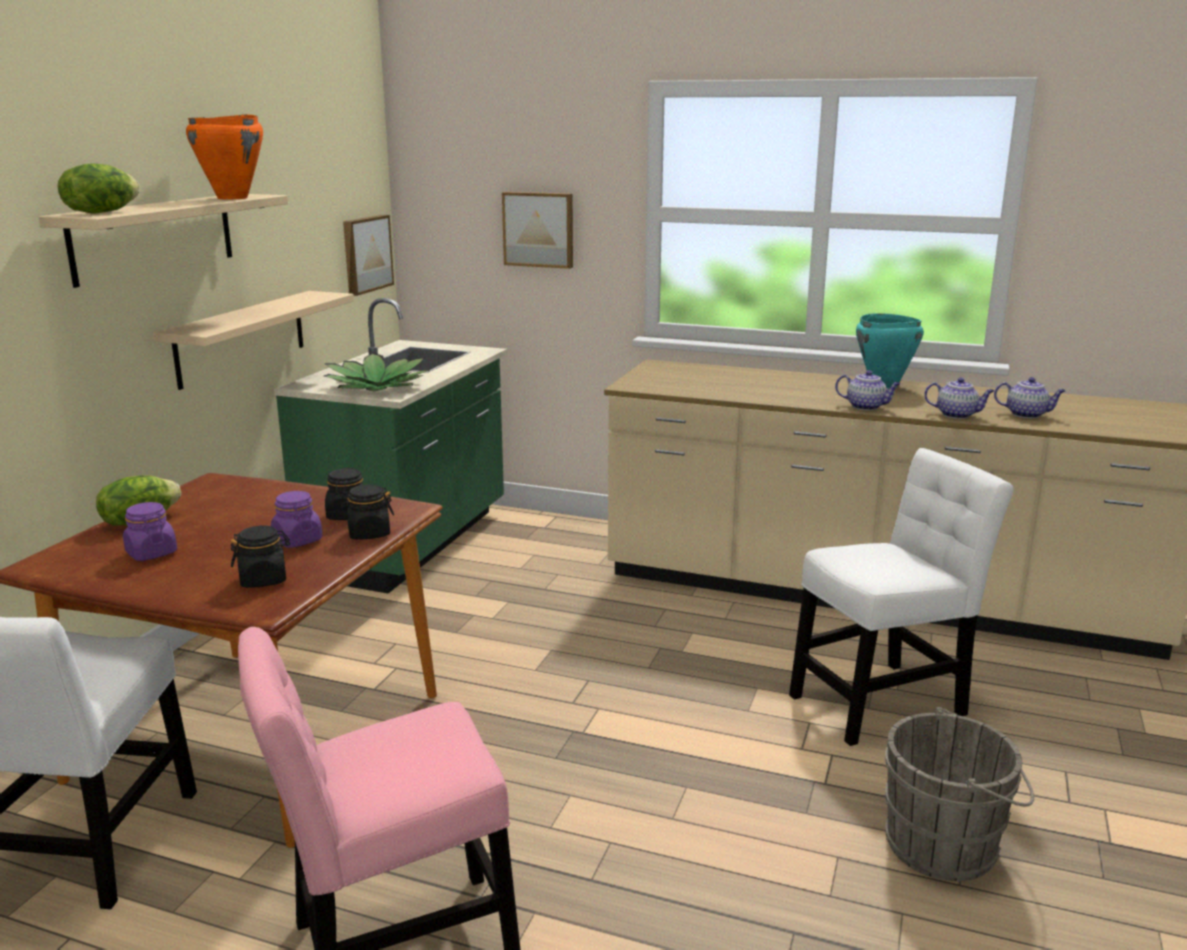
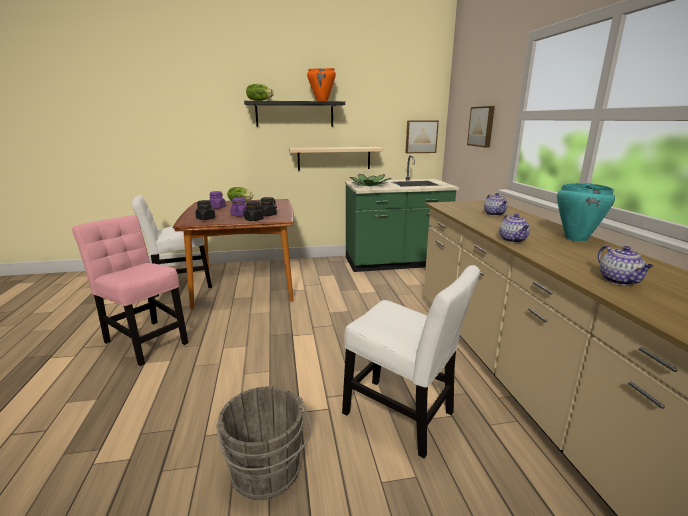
camera: 60 degrees right, 0 degrees up
beige shelf [39,194,288,288] -> black shelf [244,101,345,127]
teapot [924,377,994,419] -> teapot moved to [484,193,508,216]

